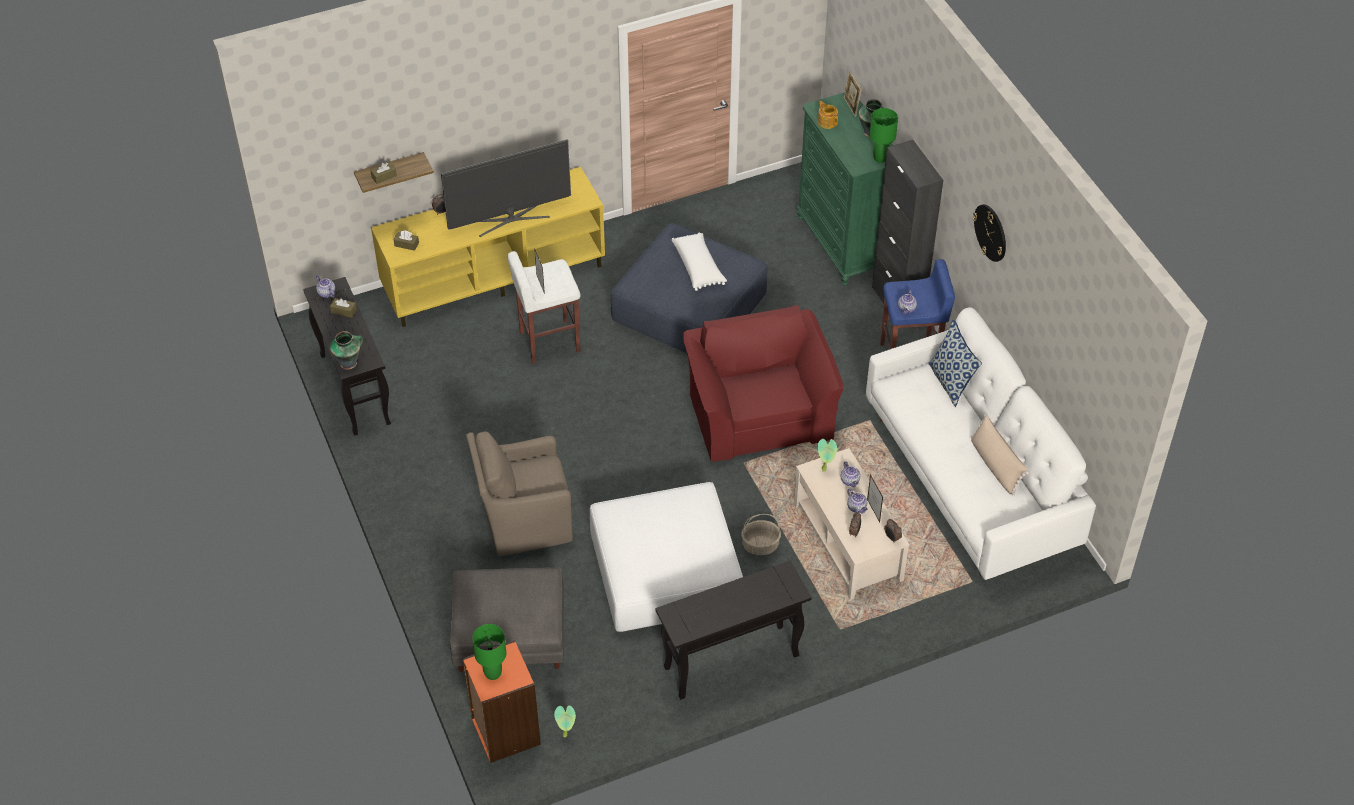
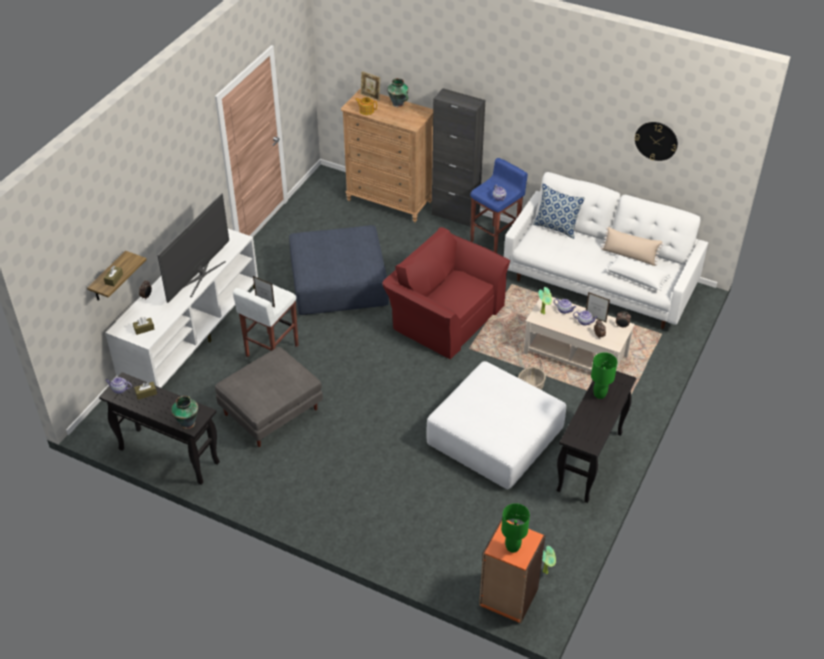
camera: 40 degrees left, 5 degrees down
yellow tv stand [371,167,605,327] -> white tv stand [105,229,258,388]
grey ottoman [450,567,564,672] -> grey ottoman moved to [215,347,323,447]
brown armchair [466,431,573,556] -> none
white pillow [672,232,727,291] -> white pillow moved to [605,255,671,290]
green dresser [797,92,893,286] -> brown dresser [341,88,433,222]
green table lamp [870,108,898,163] -> green table lamp moved to [591,352,618,399]
wall clock [972,204,1006,262] -> wall clock moved to [635,122,678,161]

